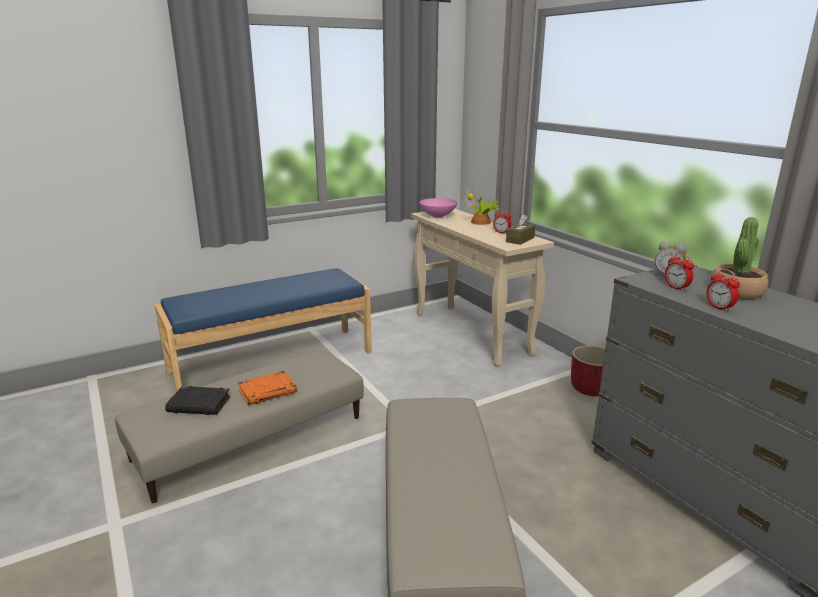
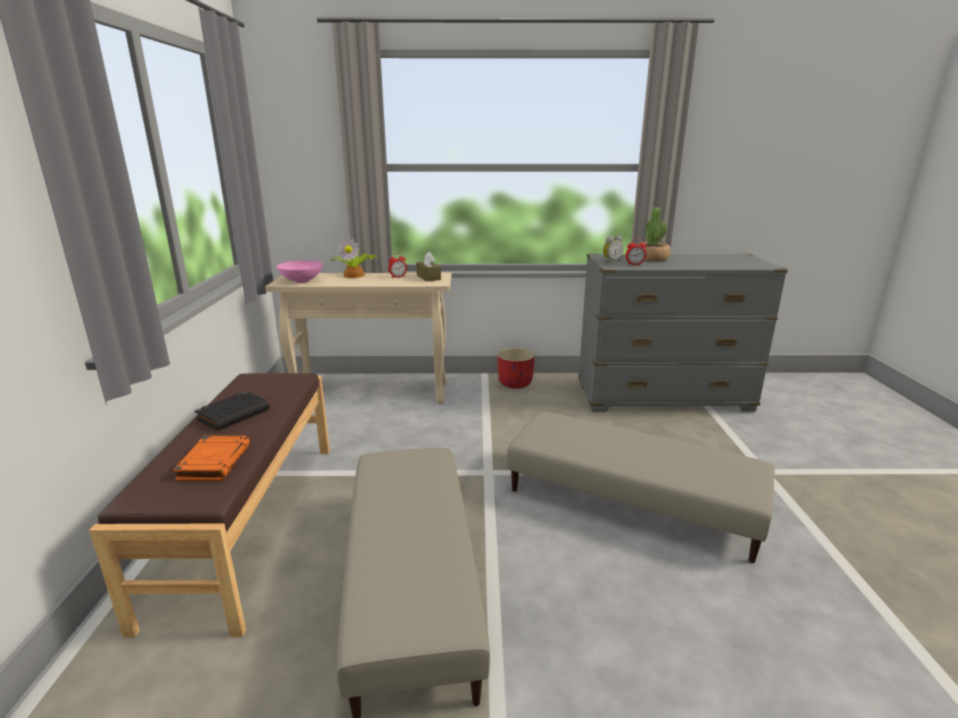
camera: 60 degrees left, 0 degrees up
blue bench [155,268,372,392] -> brown bench [89,373,330,638]
black book [165,386,230,415] -> black book moved to [194,391,270,431]
orange book [238,371,297,405] -> orange book moved to [173,436,250,481]
alarm clock [707,269,740,312] -> none

